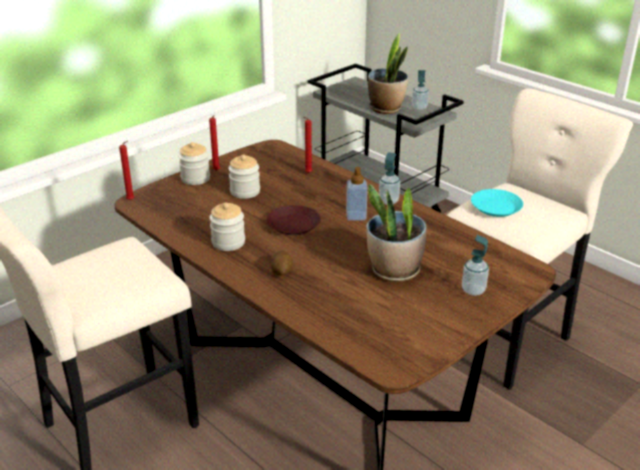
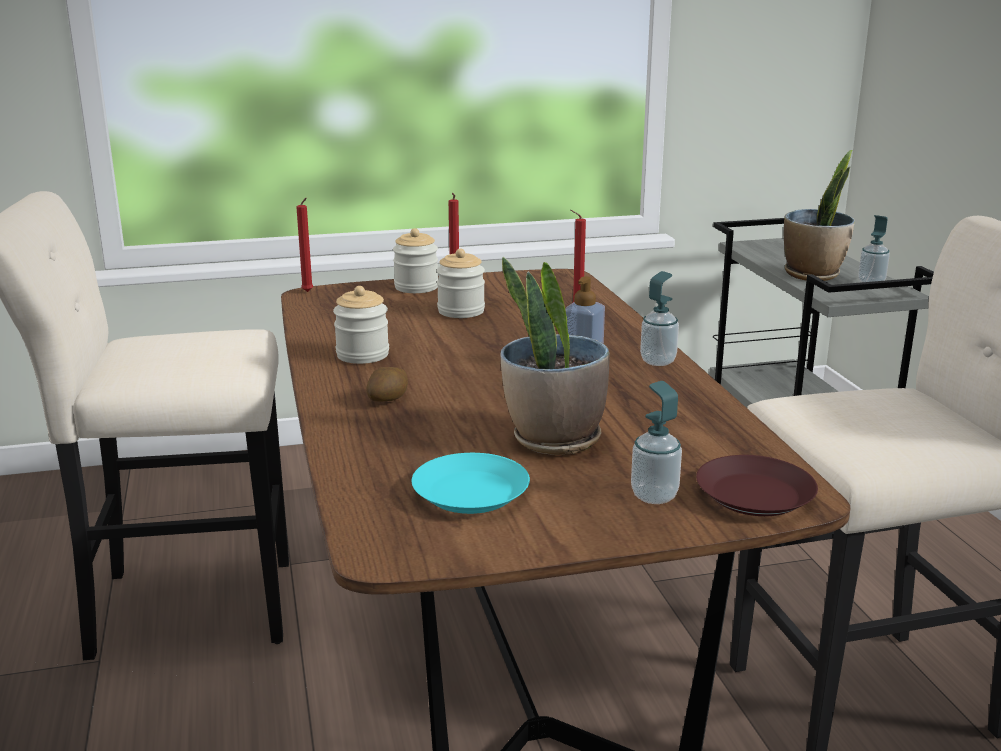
camera: 30 degrees right, 10 degrees down
brown plate [267,205,321,235] -> brown plate moved to [696,455,818,516]
turquoise plate [471,189,523,217] -> turquoise plate moved to [412,453,530,514]

